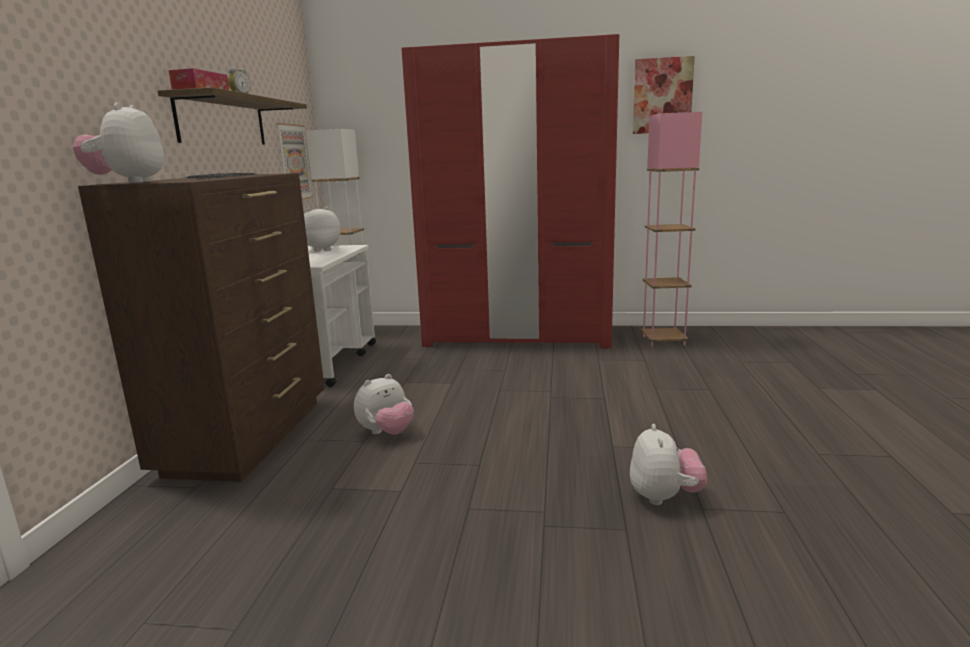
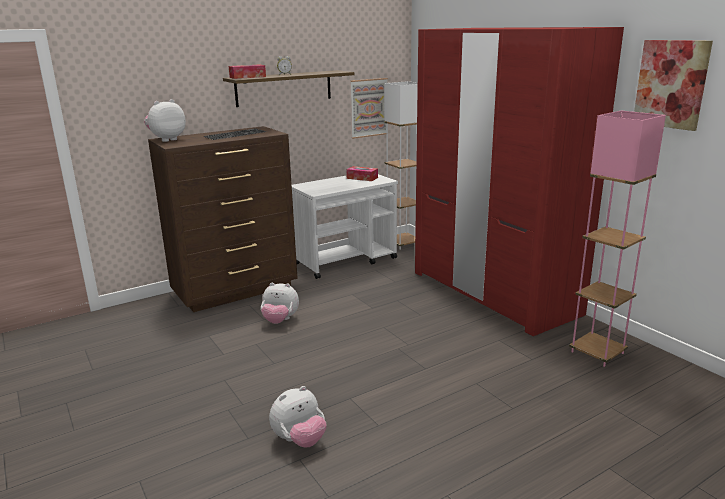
camera: 50 degrees right, 5 degrees up
plush toy [304,207,341,251] -> tissue box [346,166,378,181]

